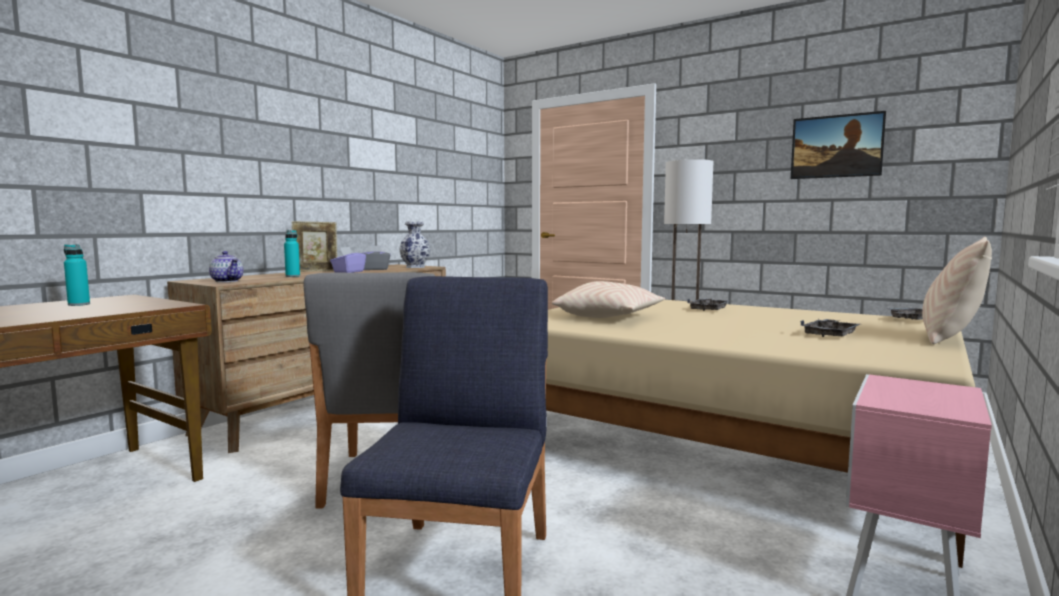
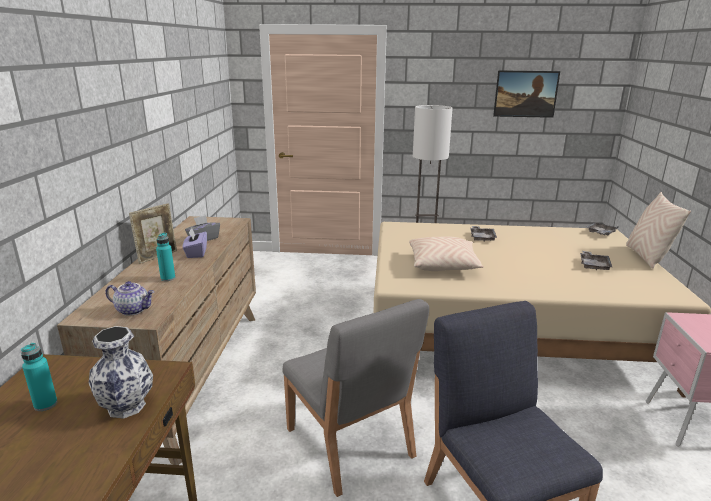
camera: 30 degrees left, 15 degrees up
vase [399,221,430,268] -> vase moved to [89,326,153,419]

